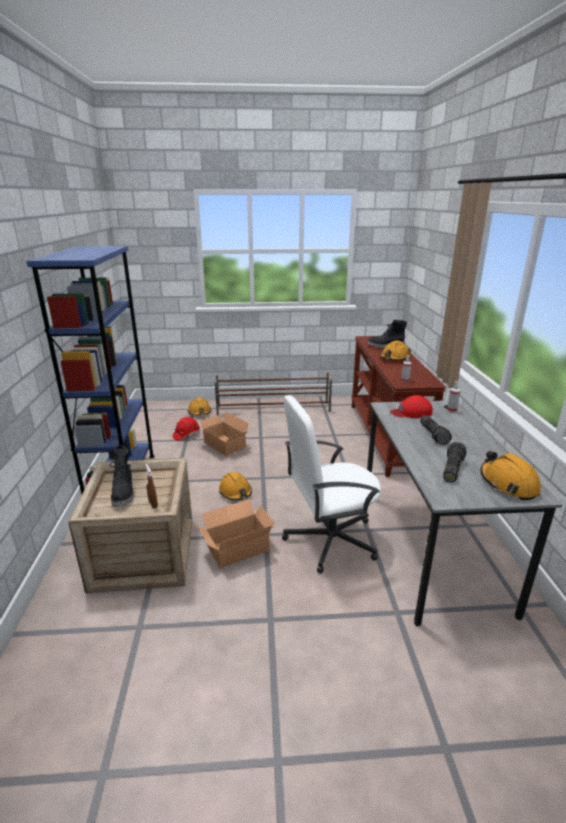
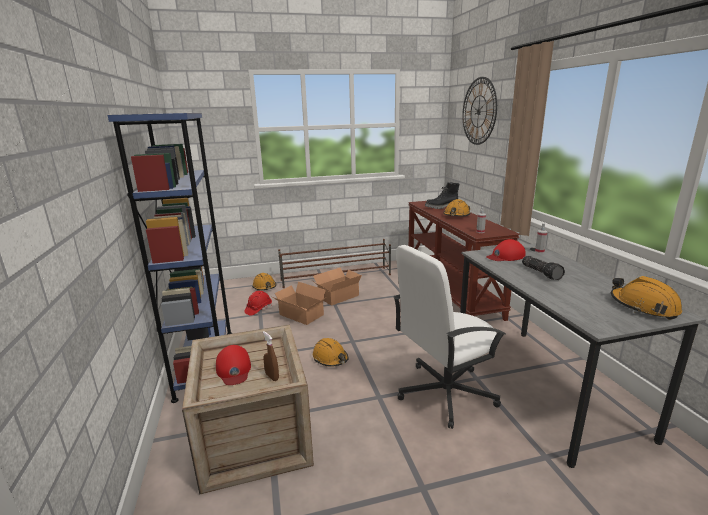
camera: 10 degrees left, 5 degrees down
black boot [110,445,134,507] -> red cap [216,345,251,385]
cardboard box [197,499,275,569] -> cardboard box moved to [313,268,362,306]
flashlight [443,442,467,482] -> none
none -> wall clock [462,77,497,145]

